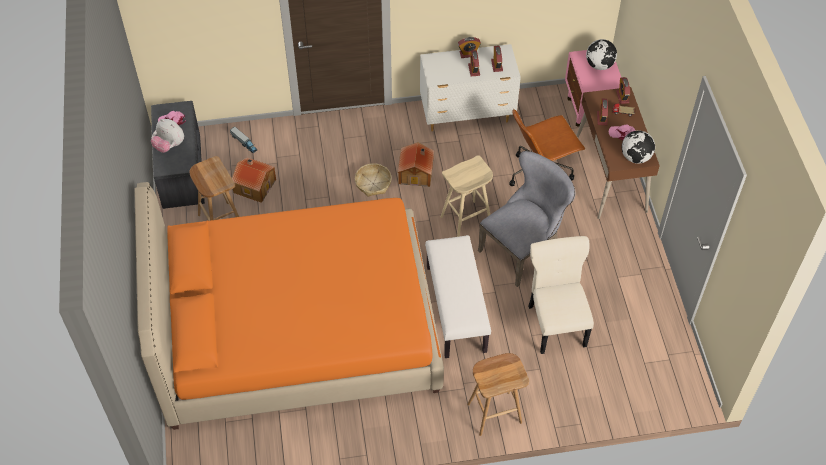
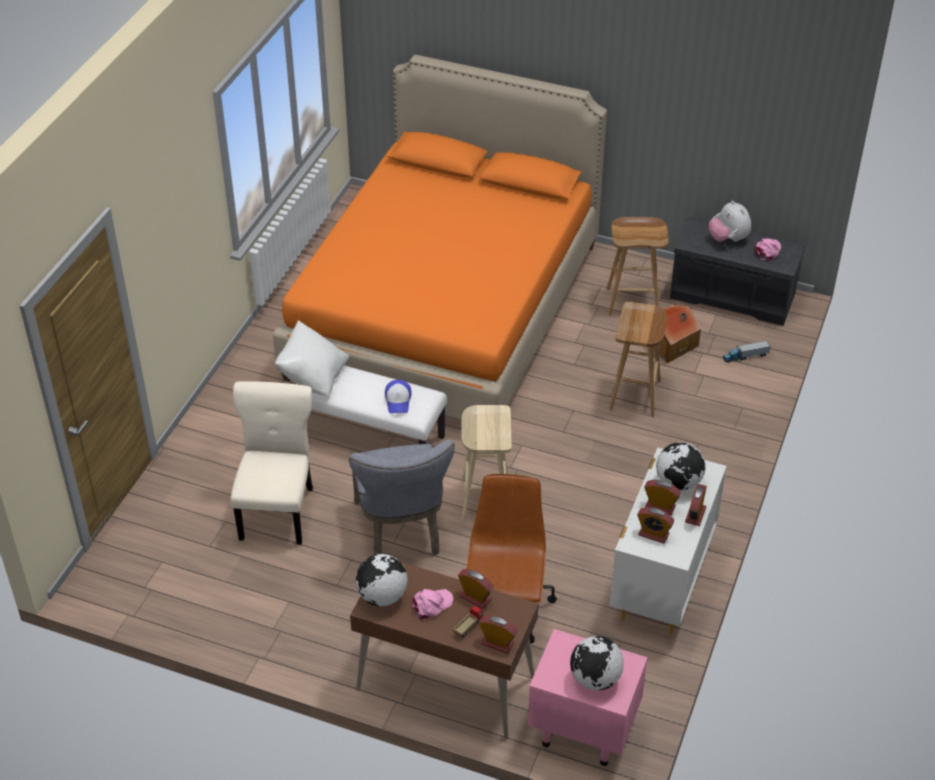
camera: 120 degrees right, 10 degrees down
plush toy [151,119,184,153] -> plush toy turned 90 degrees counterclockwise [709,201,751,242]
basket [355,163,392,197] -> none
toy house [398,142,434,187] -> none
brown stool [467,353,529,436] -> brown stool moved to [609,302,667,417]
beige chair [528,236,594,354] -> beige chair turned 105 degrees counterclockwise [231,381,313,545]
none -> white pillow [275,320,350,395]
none -> cap [385,380,412,414]
none -> globe [656,442,705,491]

